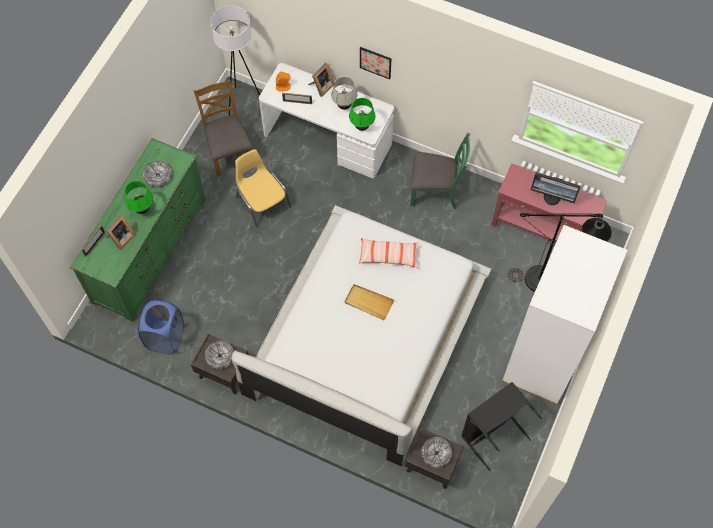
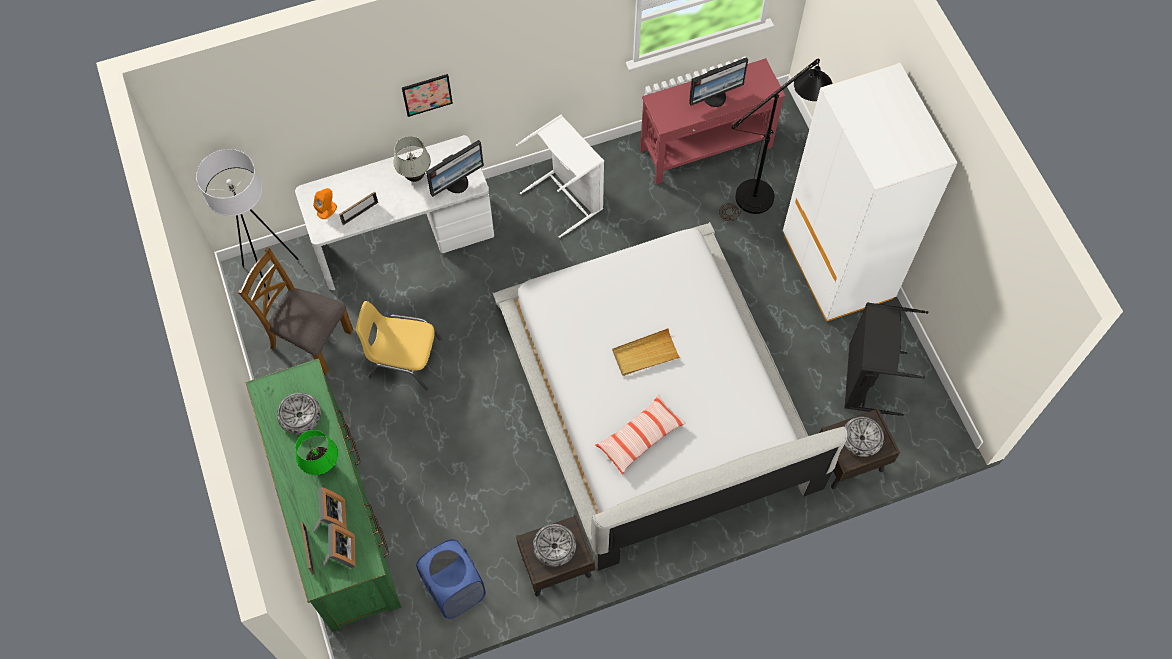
camera: 45 degrees left, 0 degrees up
picture frame [308,63,334,97] -> picture frame moved to [322,523,356,568]
green table lamp [349,98,375,131] -> monitor [426,140,484,197]
pillow [359,238,419,268] -> pillow moved to [595,394,686,474]
green chair [410,133,470,209] -> white laundry basket [516,115,604,238]

